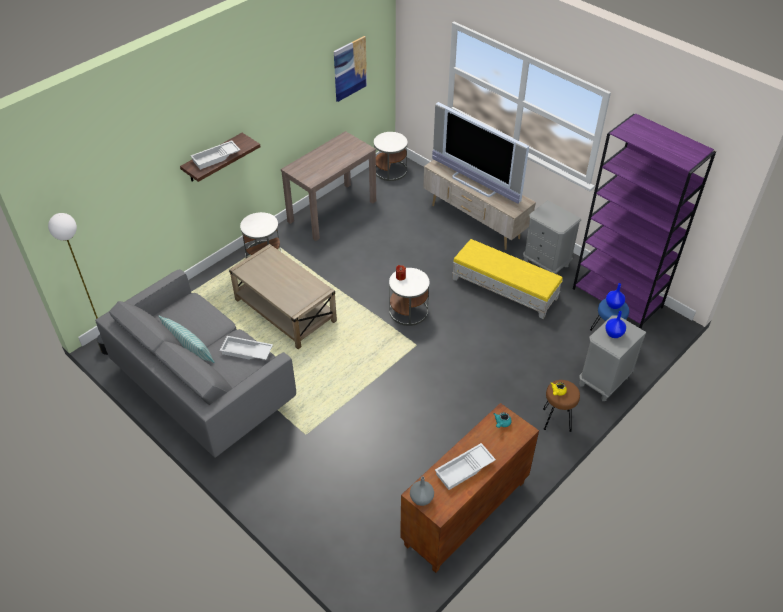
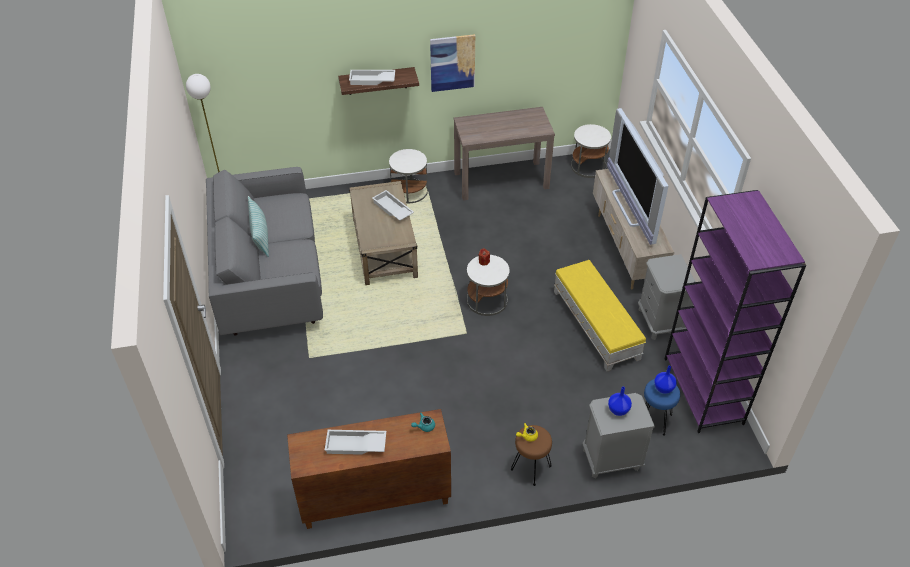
camera: 35 degrees right, 0 degrees up
white tray [220,336,273,360] -> white tray moved to [372,190,414,221]
picture [334,36,367,102] -> picture moved to [430,34,475,92]
grey vase [410,476,434,506] -> none

